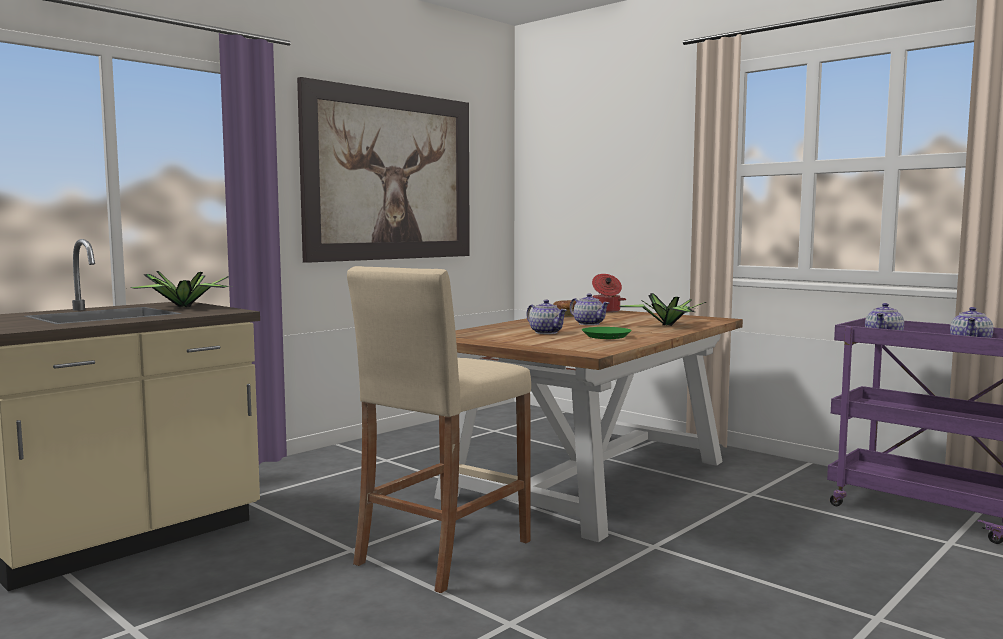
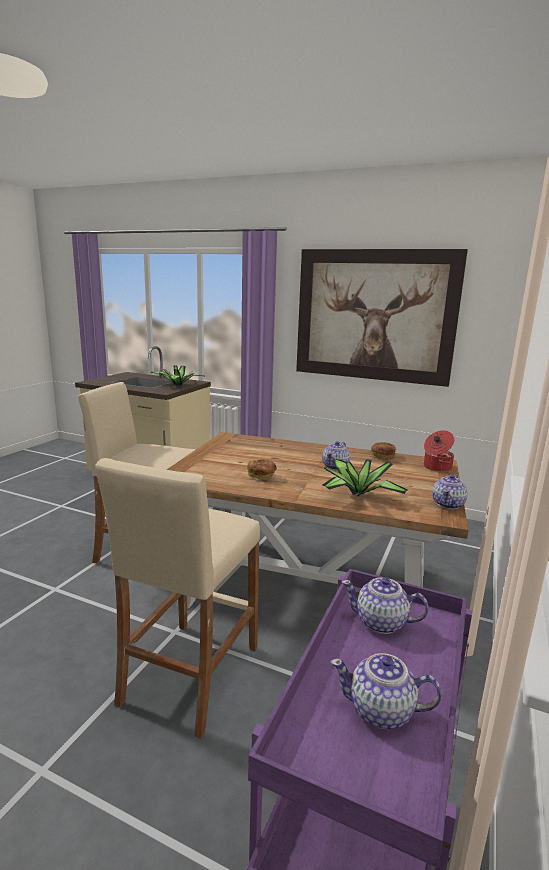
camera: 70 degrees right, 10 degrees up
teapot [526,300,567,334] -> teapot moved to [432,474,468,509]
green plate [582,327,632,339] -> bread [247,460,277,480]
none -> beige stool [95,458,260,739]

